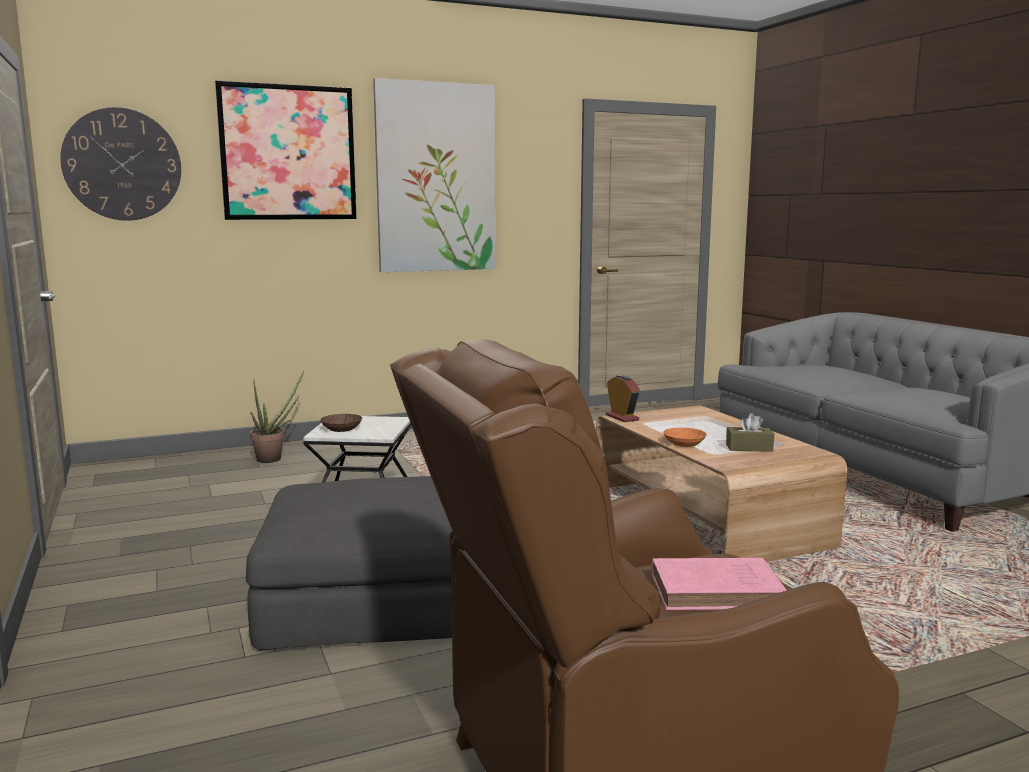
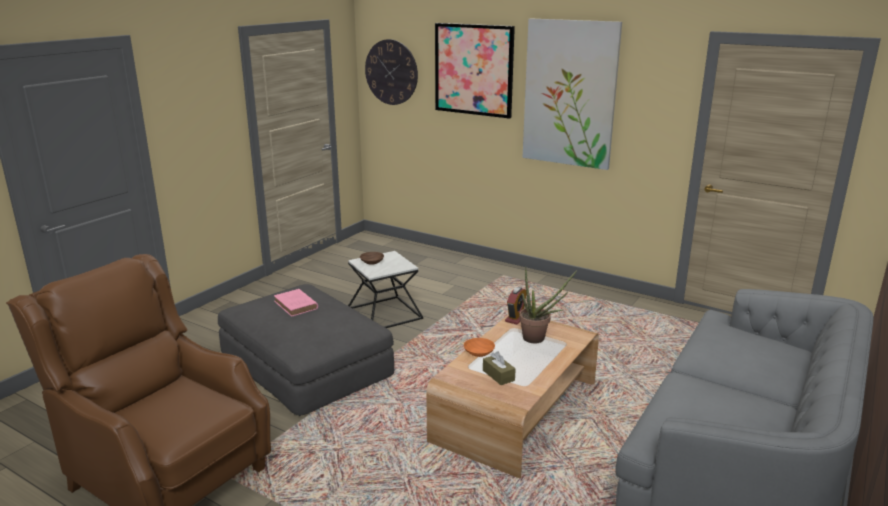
camera: 55 degrees right, 10 degrees up
potted plant [250,371,304,463] -> potted plant moved to [519,267,577,343]
pink book [651,558,787,610] -> pink book moved to [274,289,318,317]

